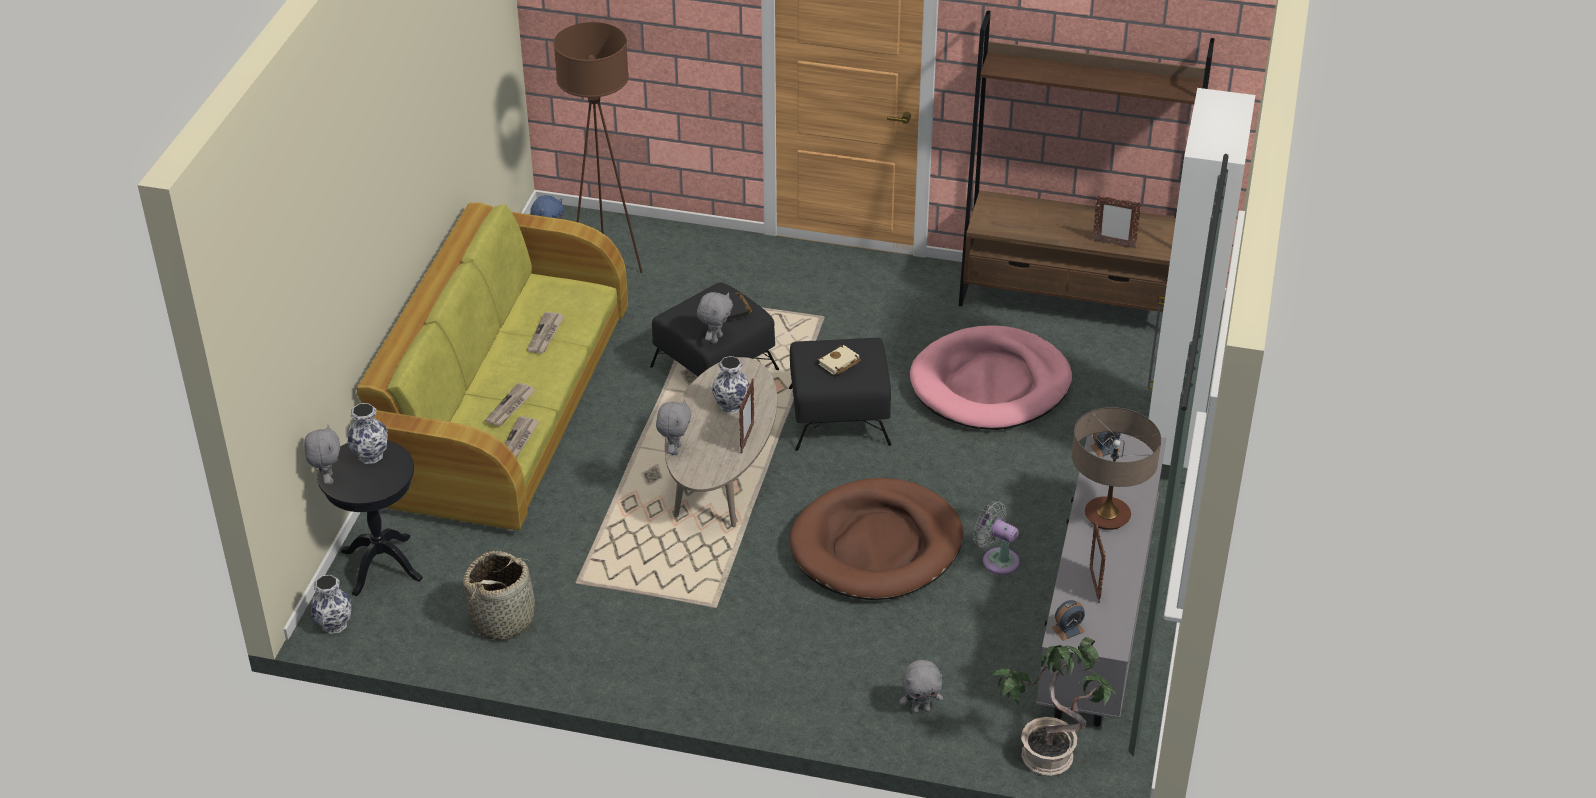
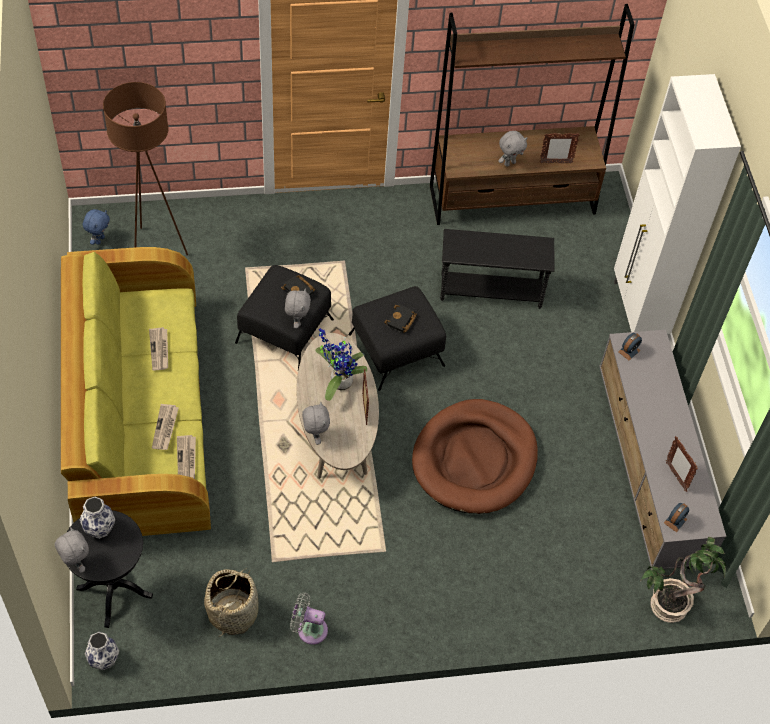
camera: 25 degrees left, 15 degrees up
vase [711,356,749,414] -> potted plant [315,328,367,401]
beige book [817,345,861,375] -> black book [384,304,417,333]
grey plush toy [900,660,943,713] -> grey plush toy moved to [498,131,528,167]
pink dog bed [910,325,1072,430] -> black side table [440,229,554,309]
grey fan [973,501,1019,575] -> grey fan moved to [290,593,328,645]
table lamp [1072,407,1161,530] -> none

